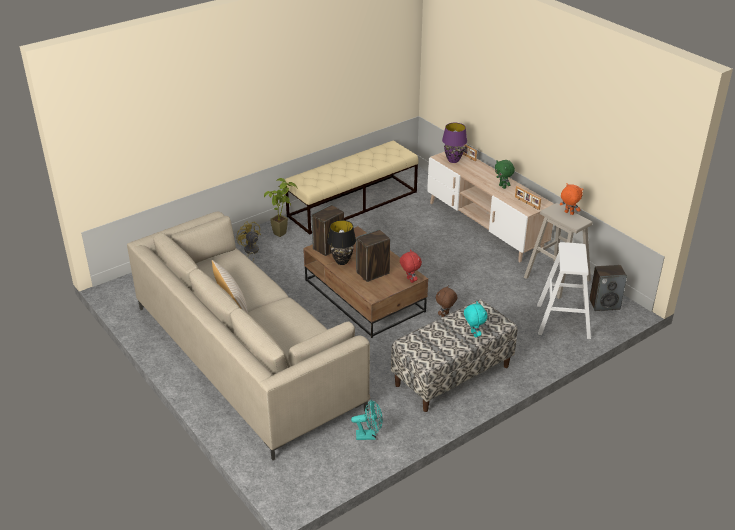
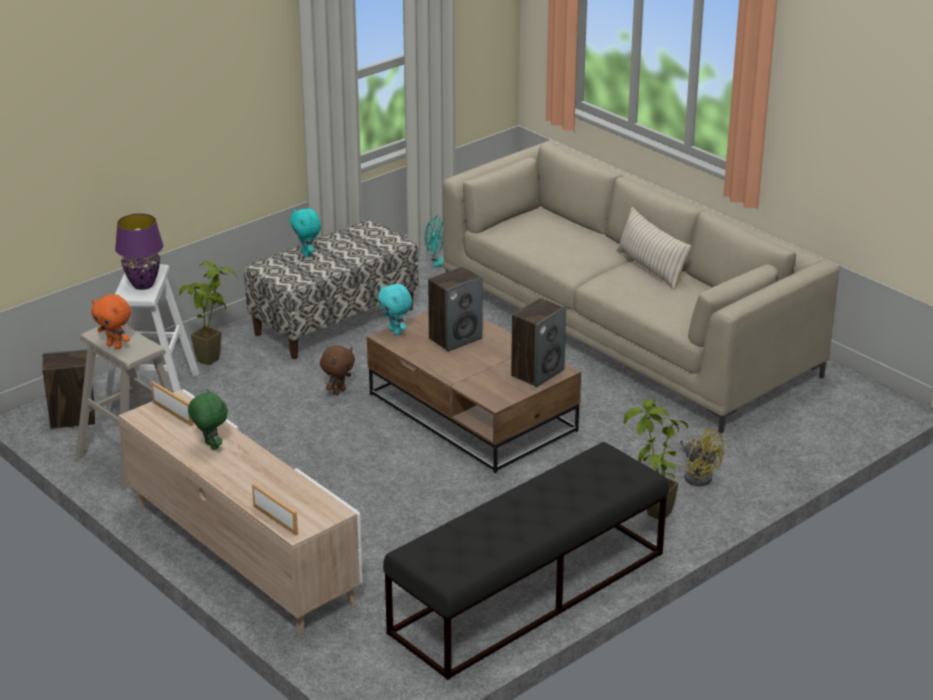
camera: 175 degrees right, 5 degrees down
beige bench [285,141,418,235] -> black bench [383,442,669,680]
black table lamp [327,220,356,265] -> none
red plush toy [400,249,422,283] -> turquoise plush toy [378,284,413,335]
purple table lamp [442,123,467,163] -> purple table lamp moved to [115,213,163,290]
none -> potted plant [179,261,238,366]

